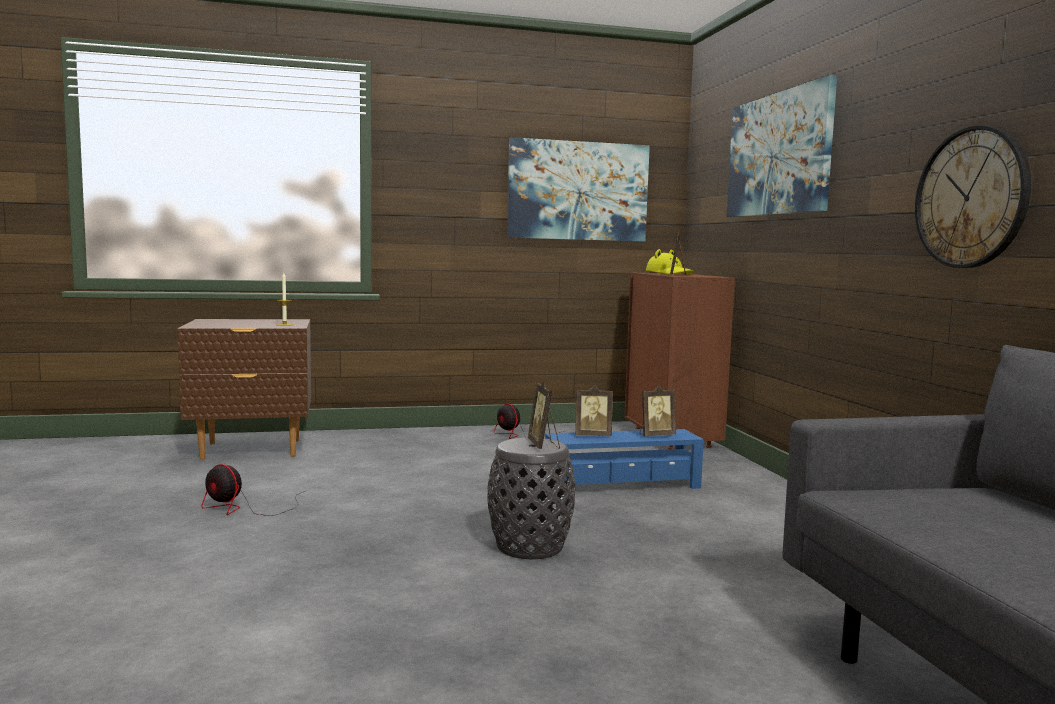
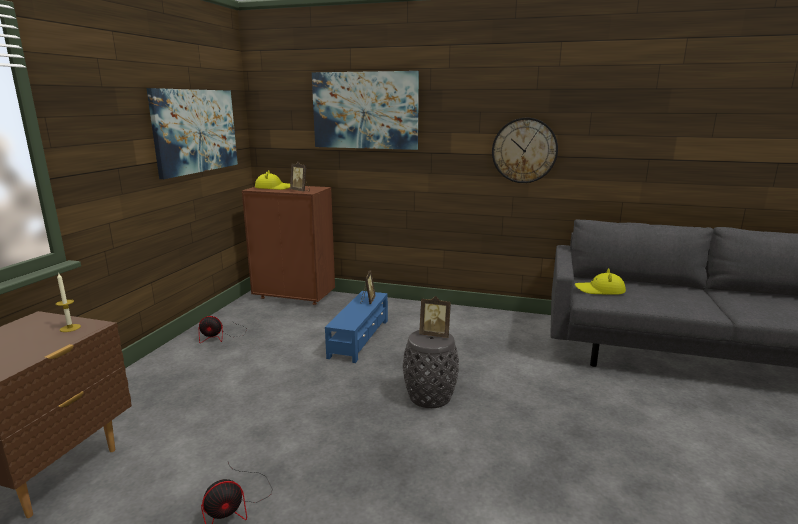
camera: 60 degrees left, 10 degrees up
picture frame [575,385,613,436] -> none
none -> yellow hat [575,268,626,295]

